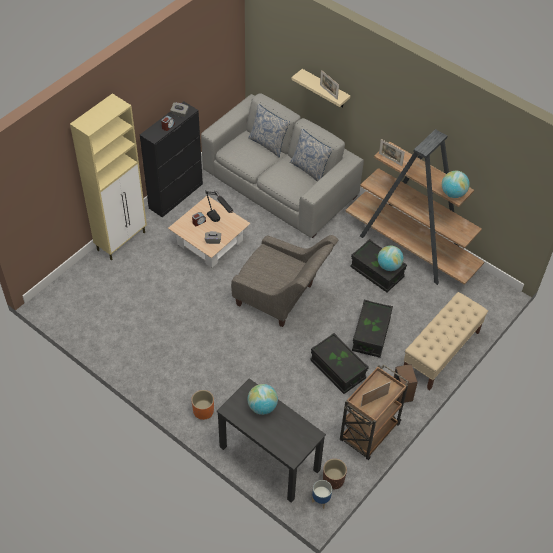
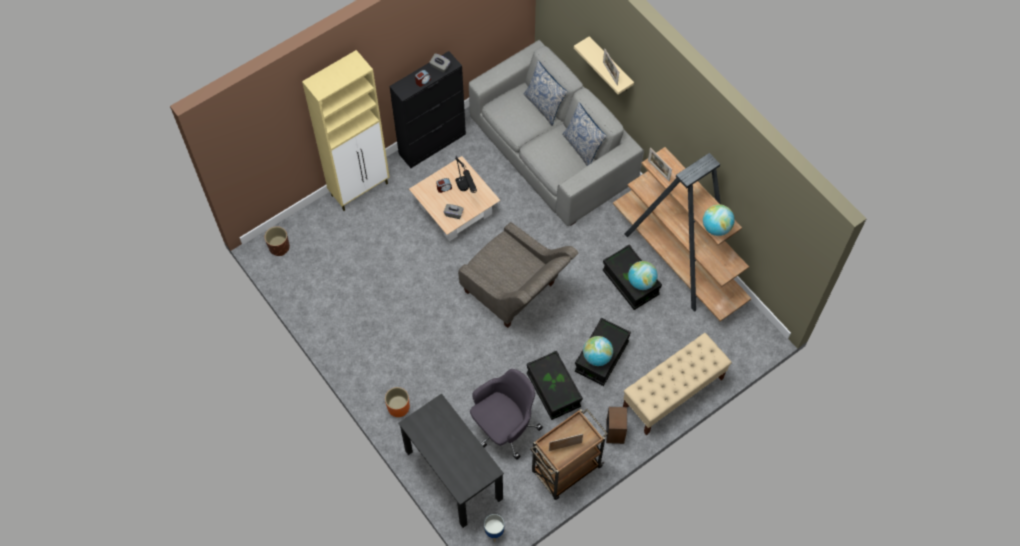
camera: 15 degrees right, 10 degrees up
globe [247,384,278,415] -> globe moved to [583,336,613,366]
brown planter [323,459,347,489] -> brown planter moved to [265,226,290,256]
none -> grey office chair [470,369,543,460]

